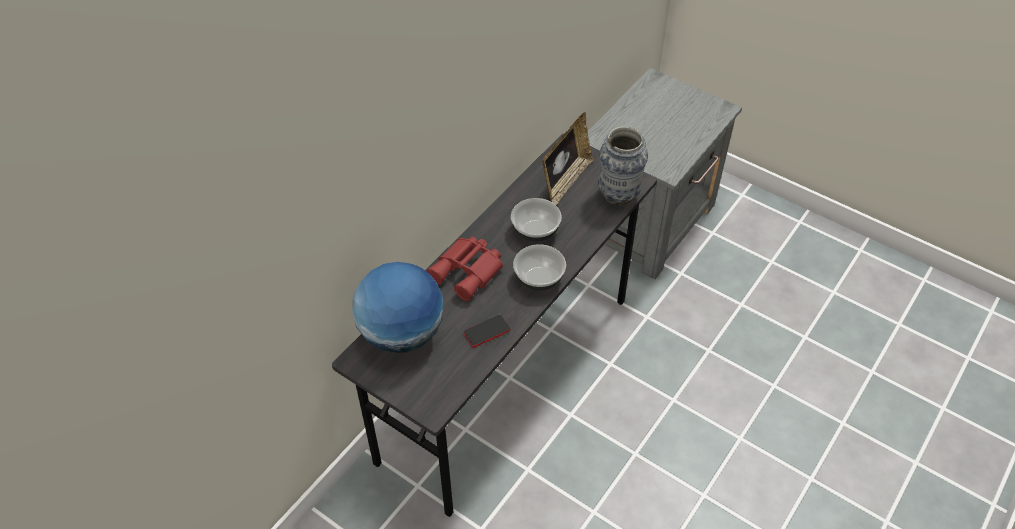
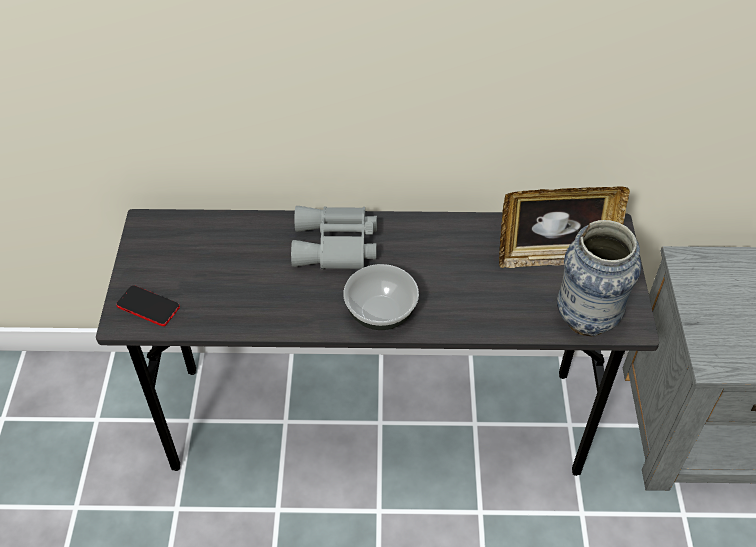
camera: 55 degrees right, 0 degrees up
globe [352,262,443,353] -> none
red binoculars [426,237,503,301] -> grey binoculars [291,206,377,269]
phone [463,315,510,347] -> phone moved to [116,285,180,326]
bowl [511,198,562,241] -> none

